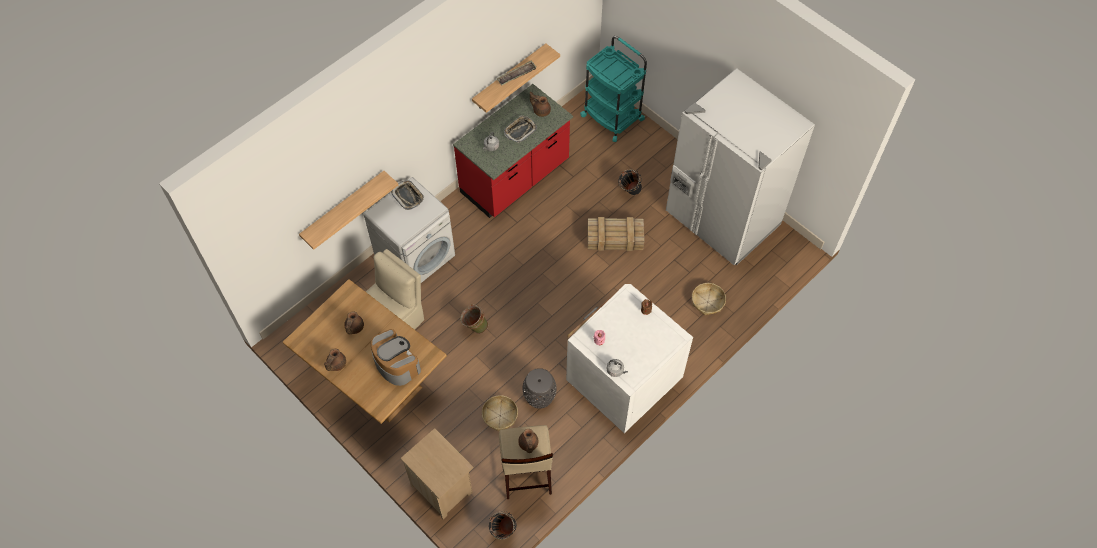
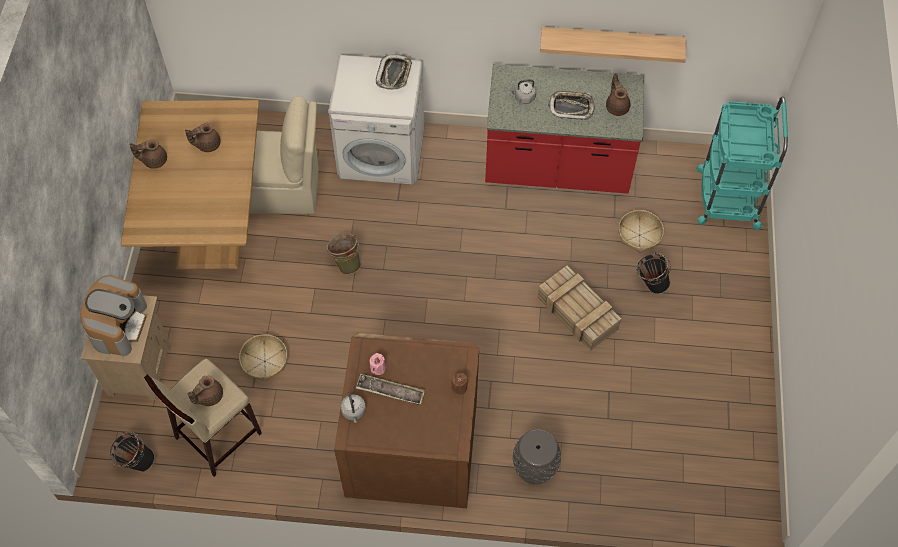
camera: 50 degrees right, 0 degrees up
shelf [299,171,398,250] -> none
coffee machine [371,329,421,386] -> coffee machine moved to [80,275,147,356]
tray [497,61,537,85] -> tray moved to [356,374,425,405]
grey stool [523,368,557,409] -> grey stool moved to [513,429,561,485]
white dresser [566,284,693,433] -> brown dresser [334,333,479,508]
white fridge [666,68,815,265] -> none
basket [692,283,726,315] -> basket moved to [619,210,664,253]

